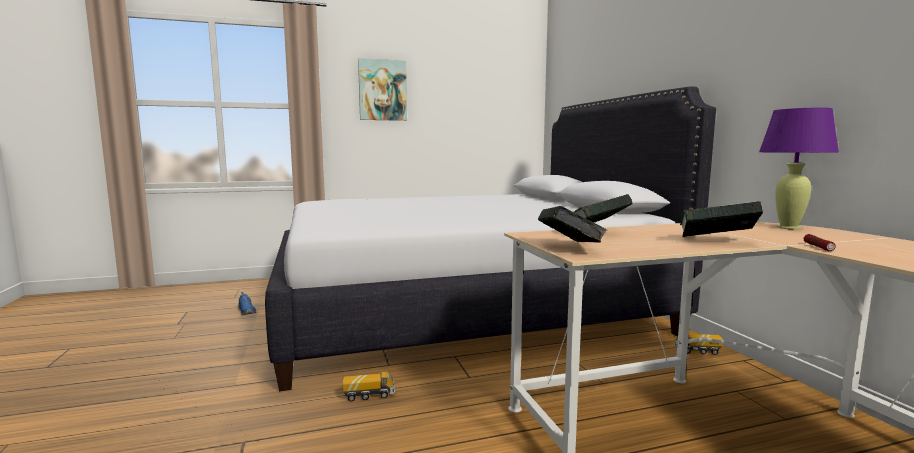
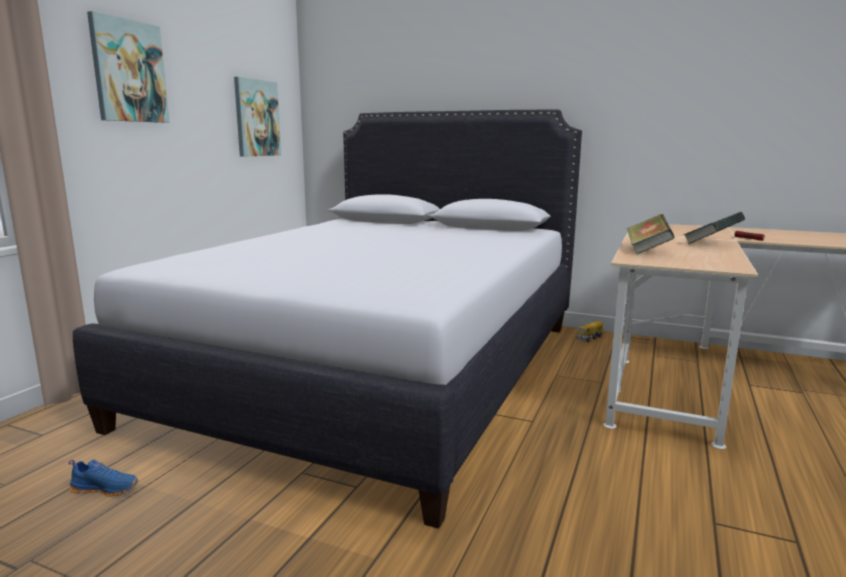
camera: 50 degrees left, 5 degrees up
toy truck [343,371,395,402] -> none
book [538,206,608,243] -> none
purple table lamp [759,108,839,230] -> none
none -> picture [234,77,281,156]

